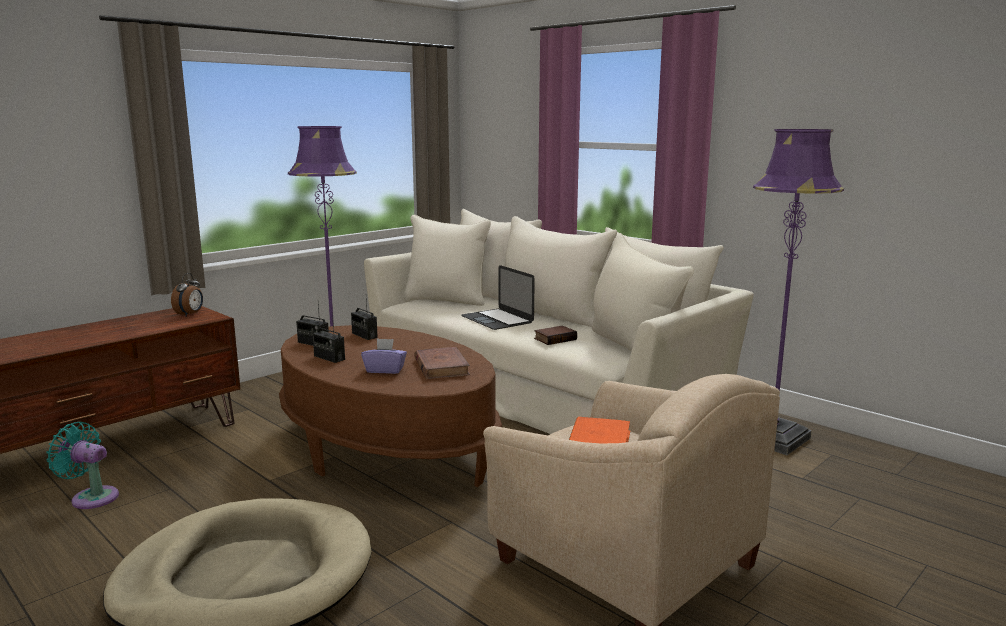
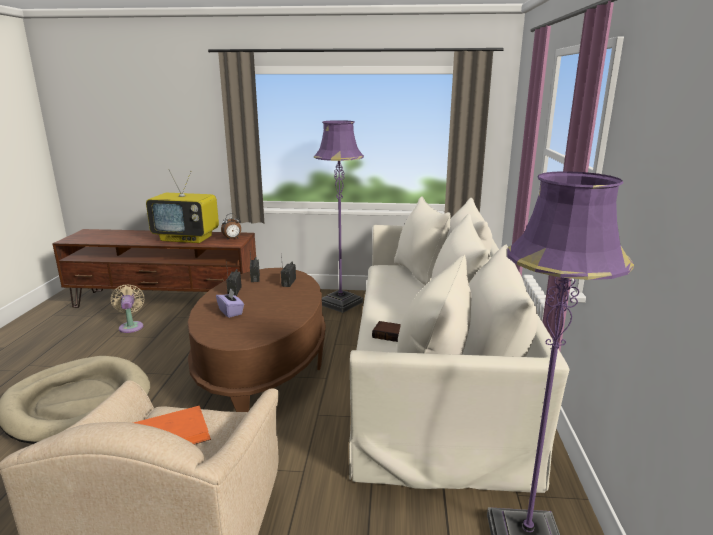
camera: 50 degrees right, 5 degrees up
turquoise fan [47,422,119,509] -> beige fan [111,285,144,333]
brown book [414,347,470,379] -> none
laptop [461,265,535,330] -> none
none -> television [146,169,219,243]

